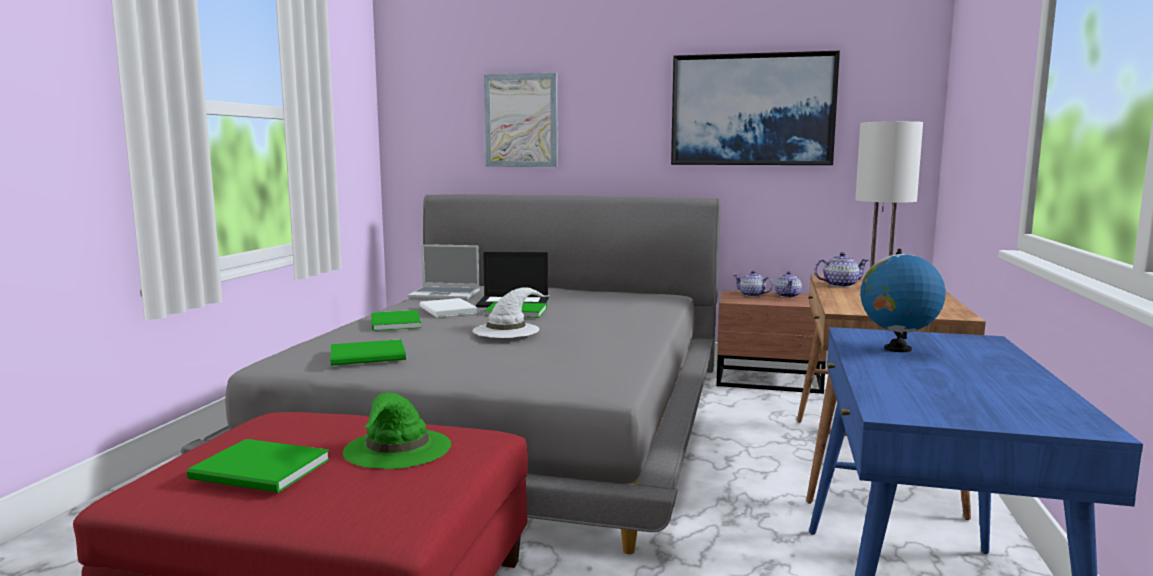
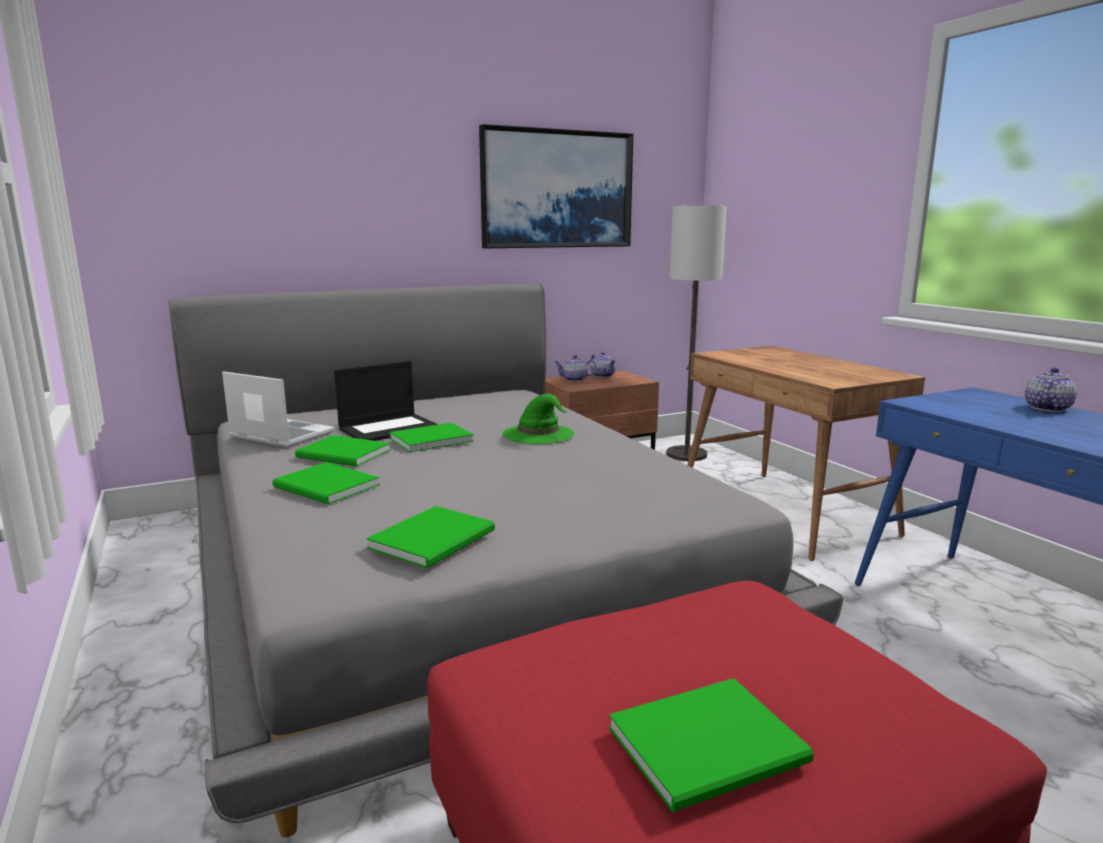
camera: 40 degrees left, 5 degrees up
green hat [343,392,451,469] -> green hat moved to [502,394,574,444]
laptop [408,244,480,301] -> laptop turned 120 degrees counterclockwise [222,371,335,448]
white book [419,298,478,317] -> green book [295,435,391,466]
white hat [472,287,550,338] -> none
picture [484,73,558,167] -> none
teapot [814,252,869,287] -> teapot moved to [1025,367,1077,412]
globe [860,249,946,352] -> none

